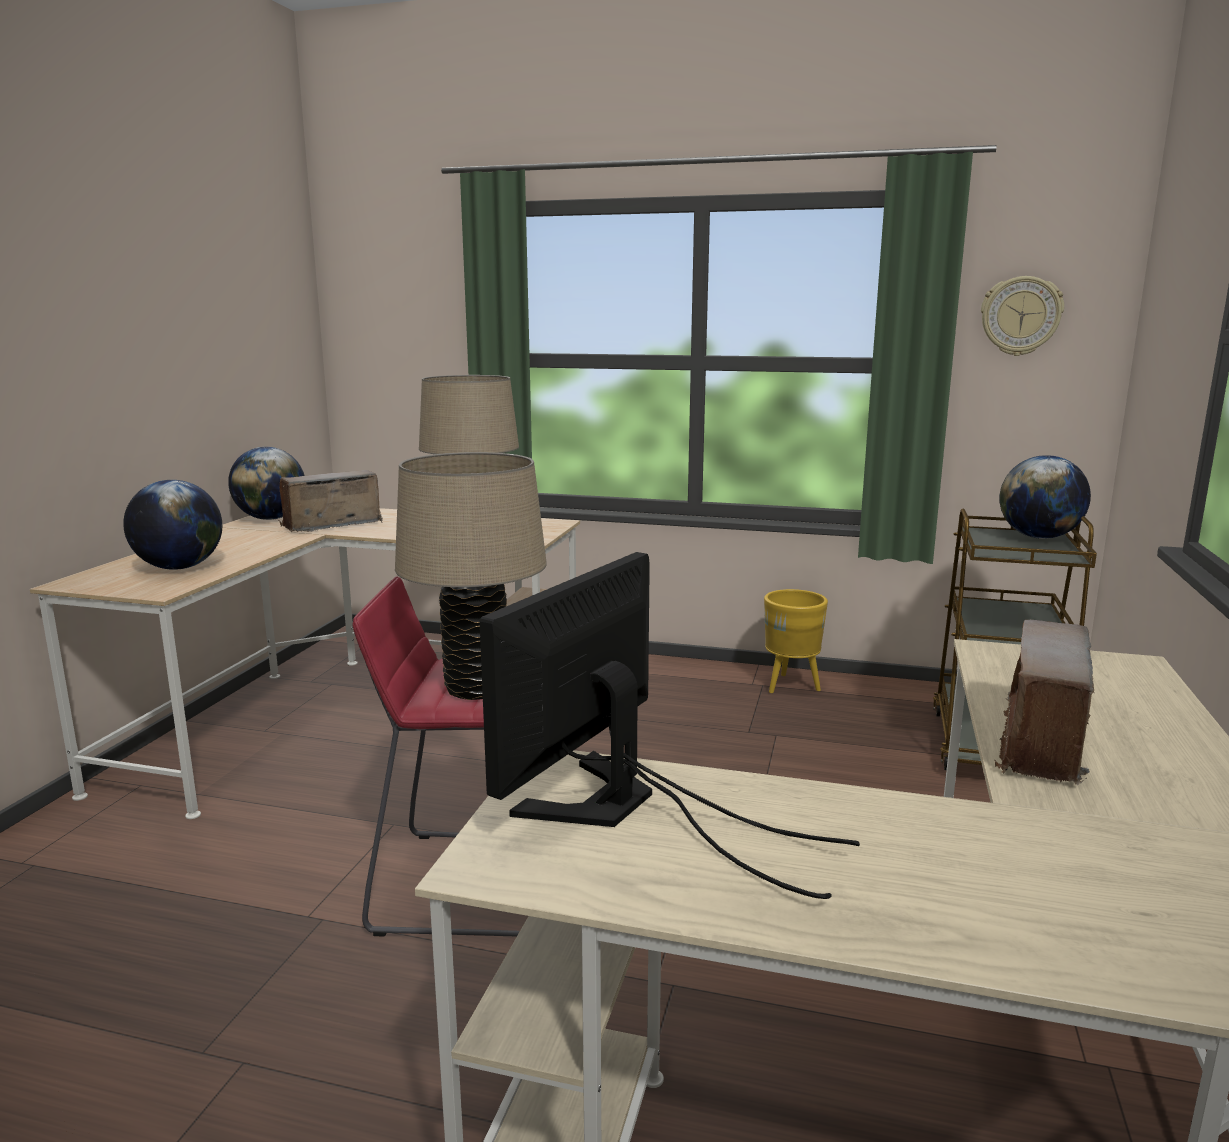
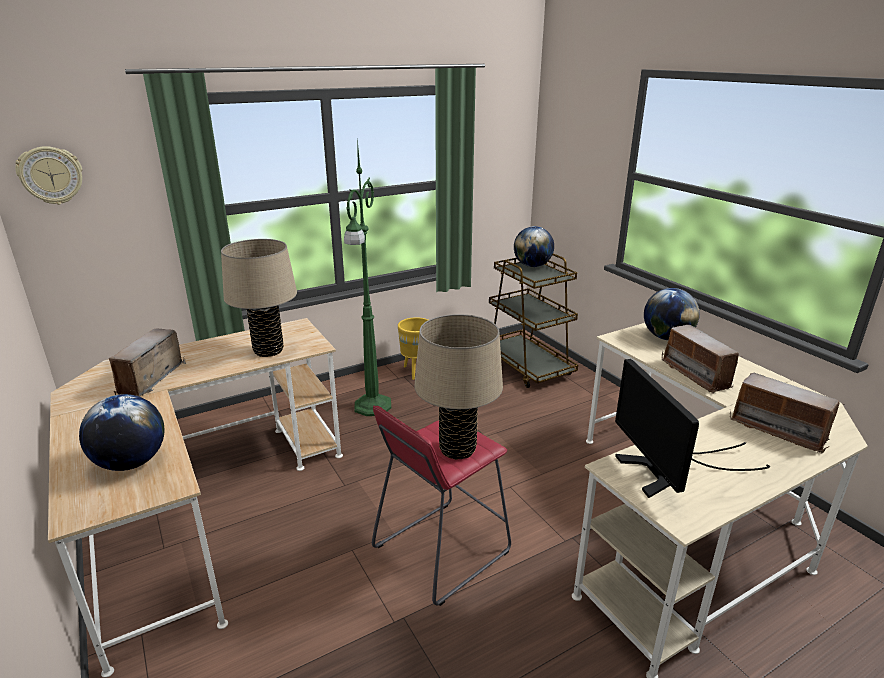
camera: 45 degrees left, 10 degrees up
globe [228,447,305,520] -> globe moved to [644,288,700,340]
wall clock [981,276,1064,356] -> wall clock moved to [15,146,82,205]
none -> green floor lamp [344,139,391,416]
none -> radio [730,373,845,454]

